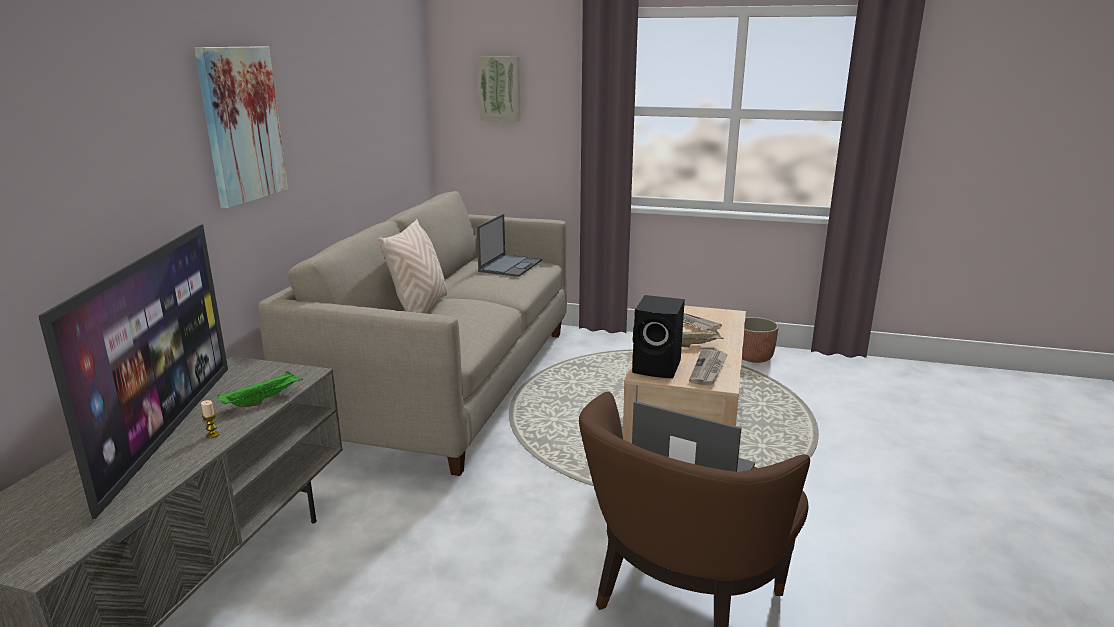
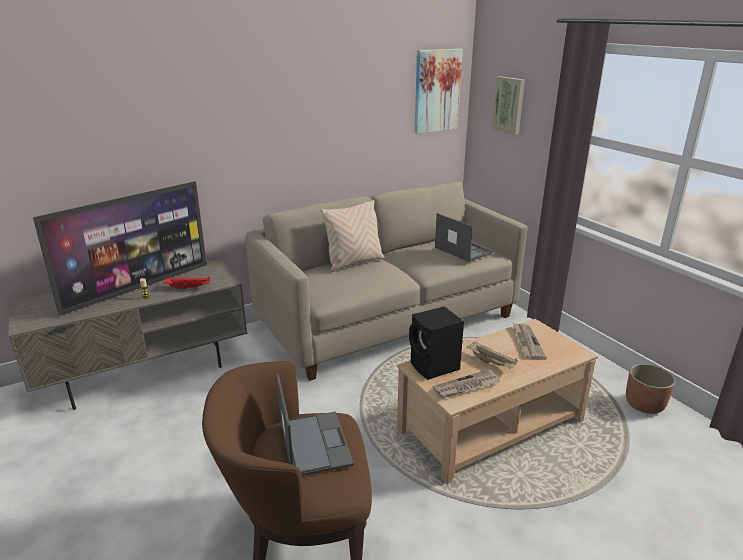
camera: 45 degrees right, 5 degrees up
picture [194,46,288,208] -> picture moved to [414,49,463,134]
green tray [217,371,303,407] -> red tray [163,276,210,290]
laptop [477,214,542,277] -> laptop turned 105 degrees counterclockwise [435,213,493,262]

